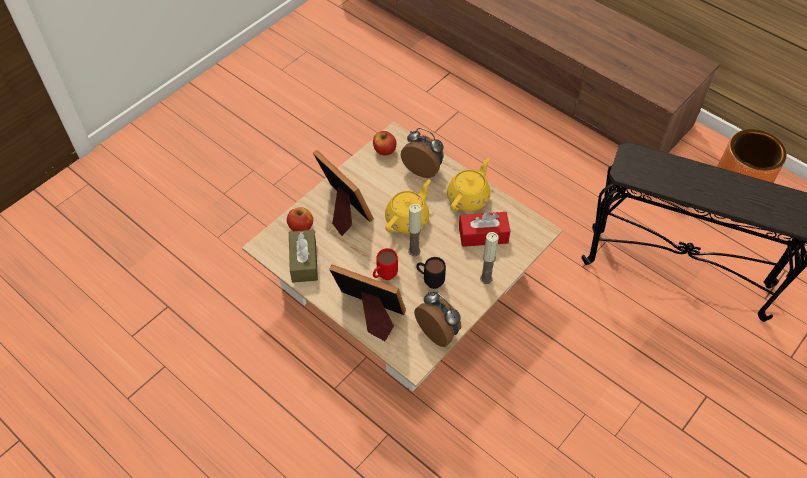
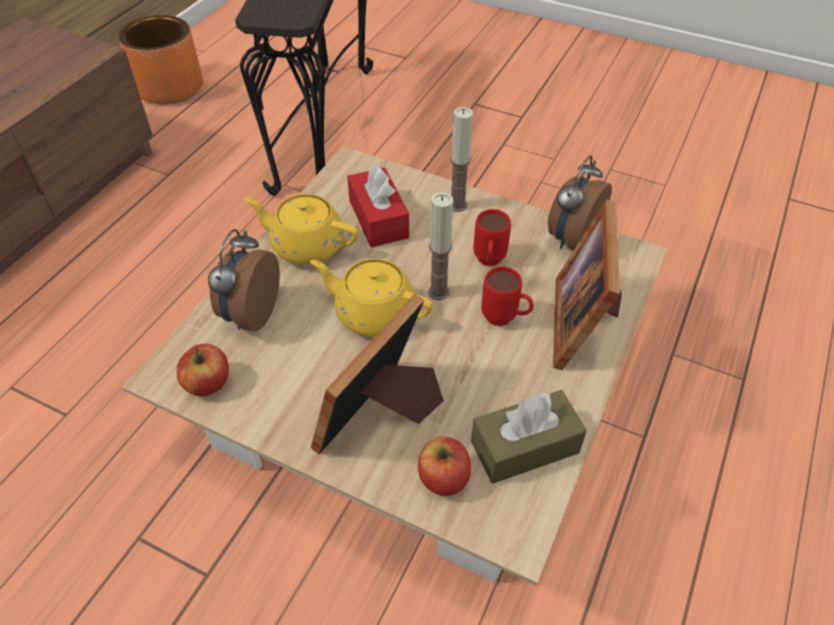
camera: 105 degrees left, 5 degrees down
black mug [416,257,446,289] -> red mug [473,209,511,266]

